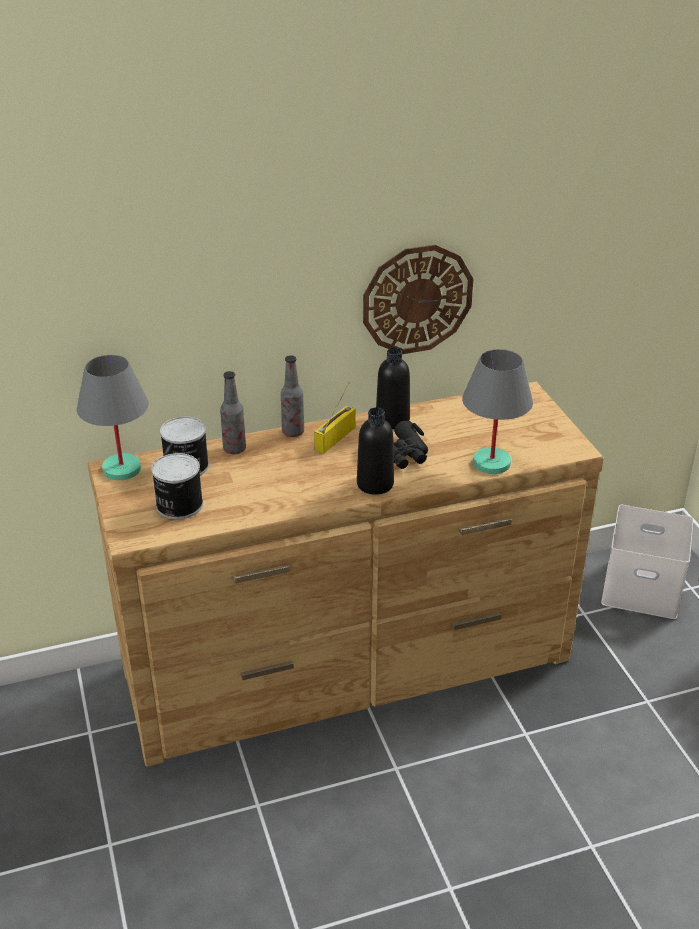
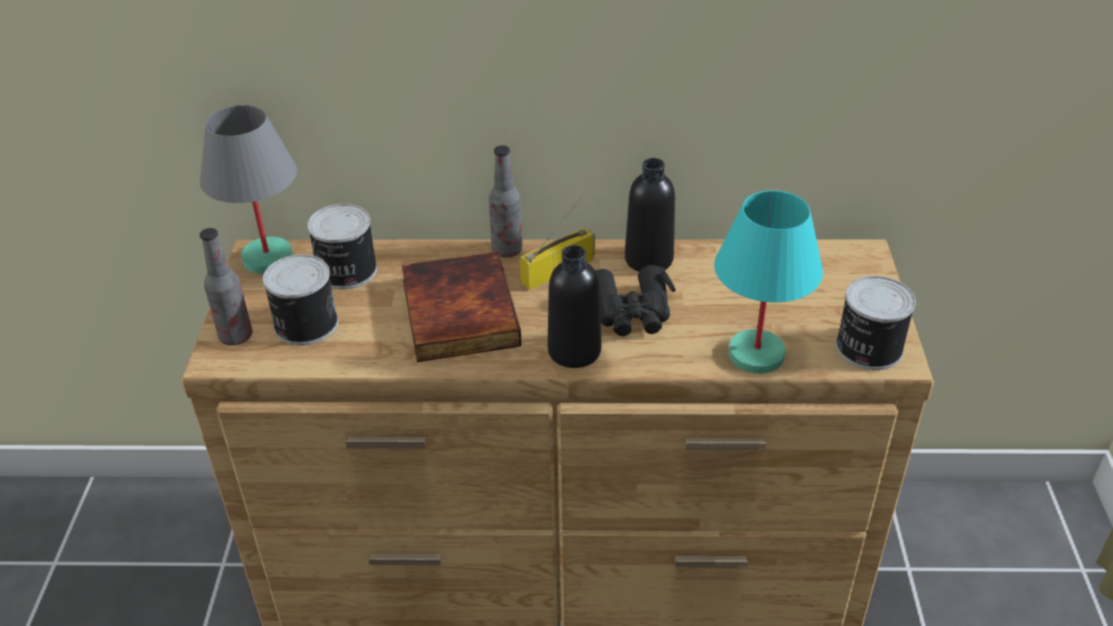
camera: 20 degrees right, 5 degrees up
bottle [220,371,246,454] -> bottle moved to [200,228,252,346]
wall clock [363,245,473,354] -> none
grey table lamp [462,349,533,474] -> turquoise table lamp [714,190,823,374]
white storage box [601,505,693,619] -> none
none -> book [402,252,522,362]
none -> can [836,276,916,370]

